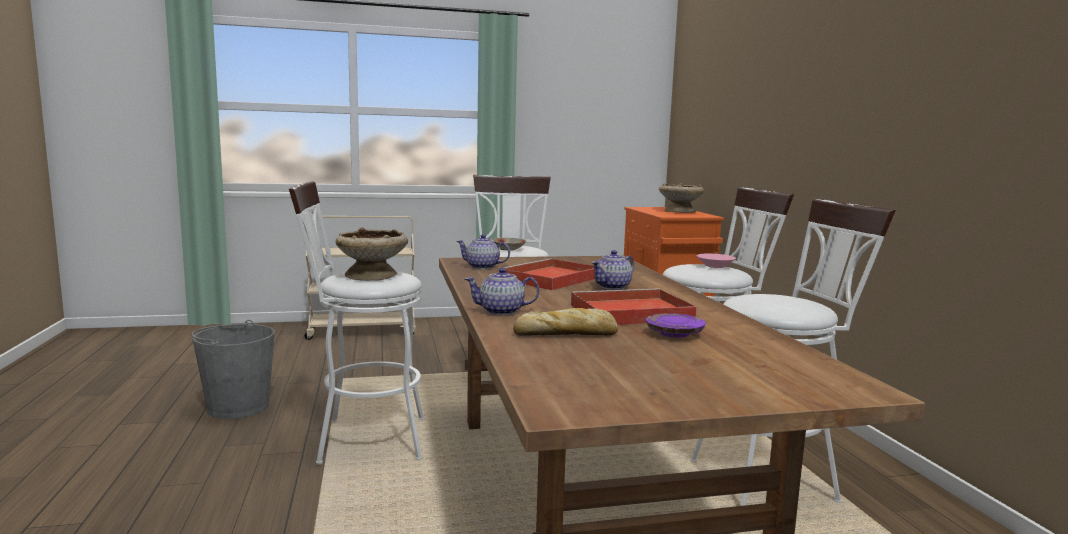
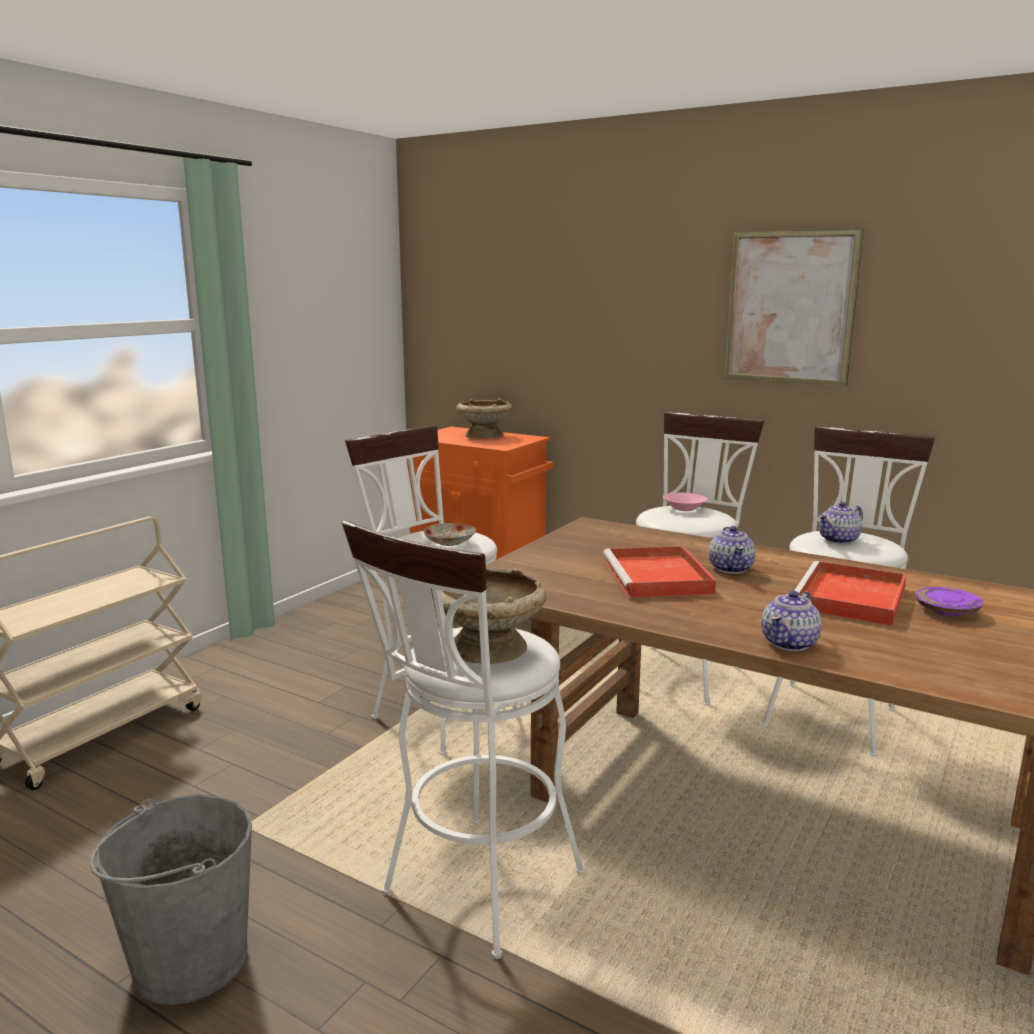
camera: 45 degrees left, 5 degrees up
teapot [456,234,510,269] -> teapot moved to [819,502,863,544]
bread [513,308,618,336] -> none
none -> picture [724,229,863,386]

